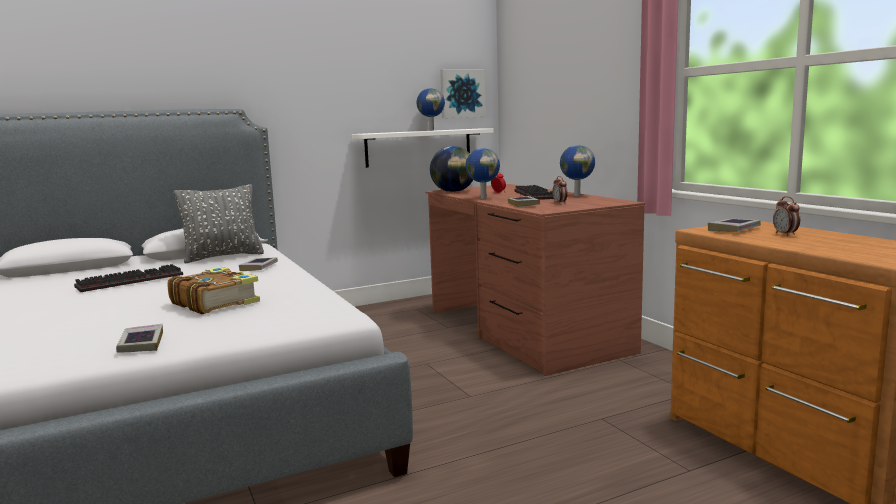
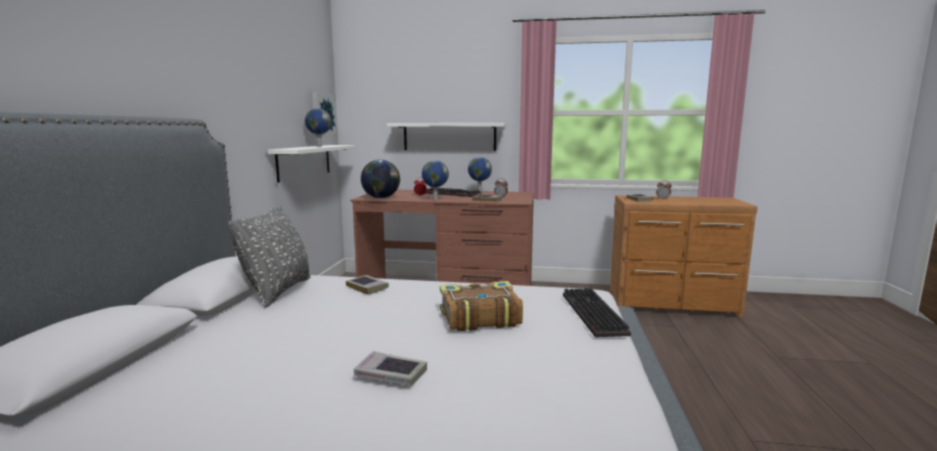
camera: 55 degrees left, 0 degrees up
keyboard [74,264,183,292] -> keyboard moved to [563,288,631,337]
book [116,324,163,352] -> book moved to [354,351,427,386]
none -> white shelf [387,123,507,151]

